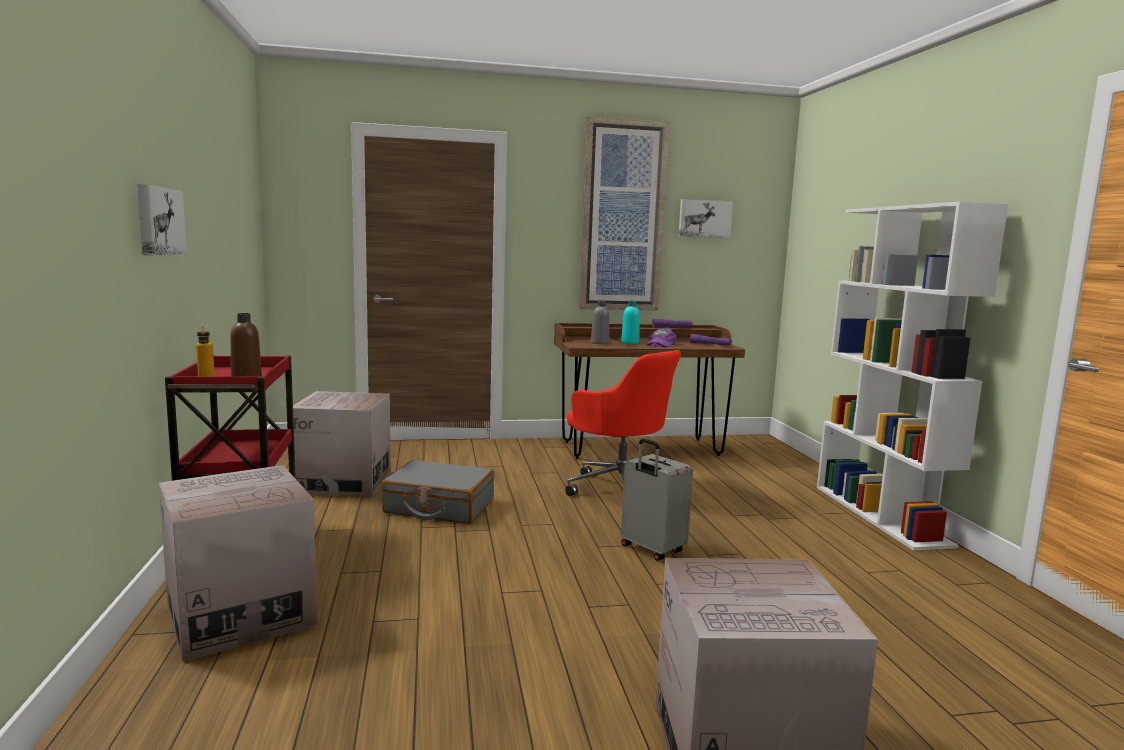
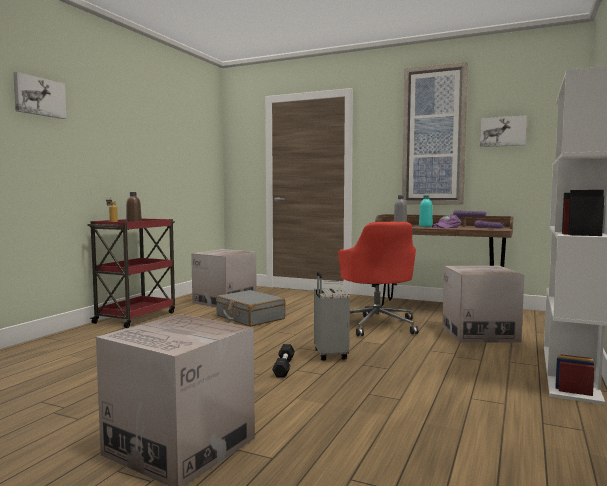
camera: 35 degrees right, 5 degrees down
picture [137,184,187,256] -> picture moved to [13,72,67,119]
cardboard box [159,465,318,662] -> cardboard box moved to [442,266,524,343]
none -> black dumbbell [272,344,295,378]

